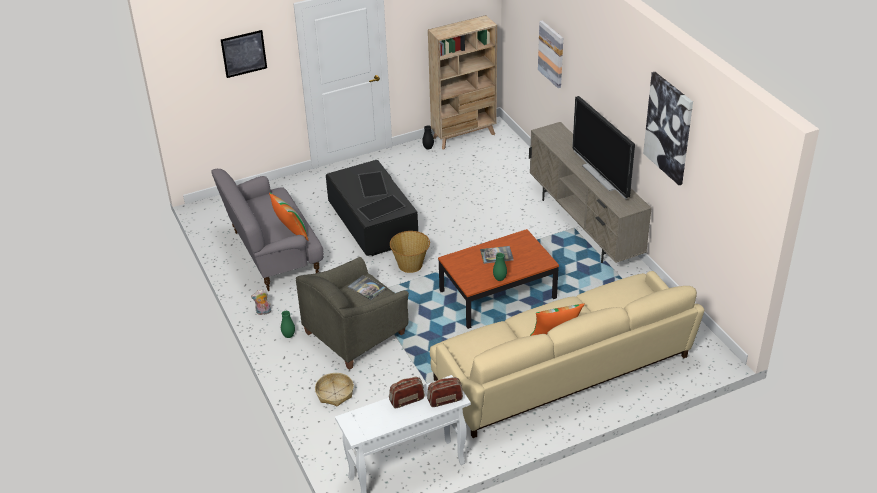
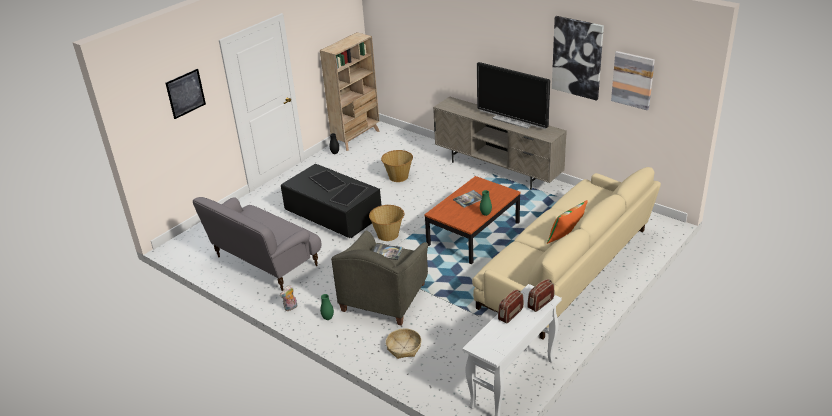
camera: 25 degrees left, 5 degrees down
pillow [269,192,309,241] -> none
picture [538,21,563,88] -> picture moved to [611,51,655,110]
none -> basket [381,150,413,182]

